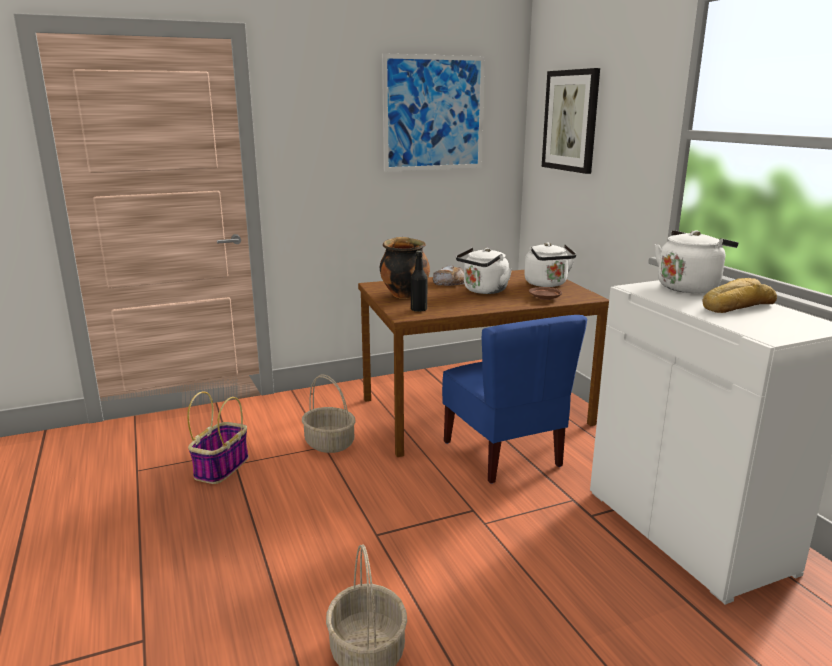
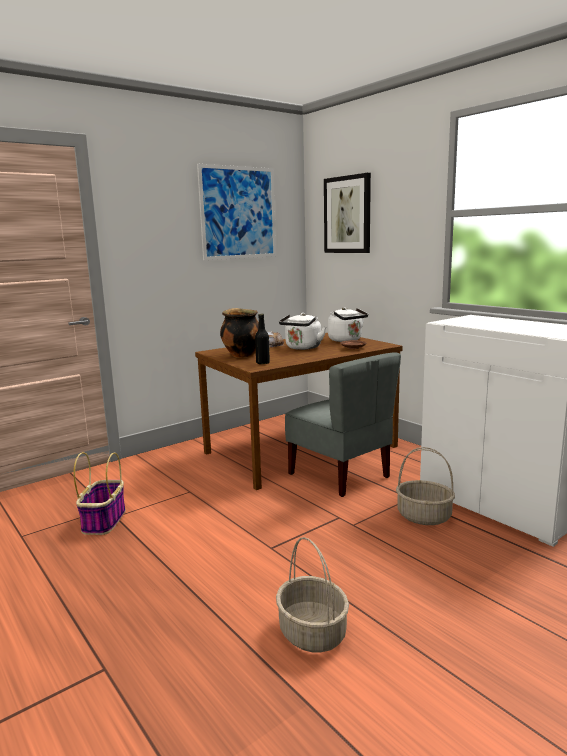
camera: 15 degrees left, 5 degrees down
basket [302,374,356,453] -> basket moved to [396,447,455,525]
blue chair [442,315,587,484] -> grey chair [285,353,401,497]
white kettle [655,230,738,293] -> none
bread [703,278,777,313] -> none

